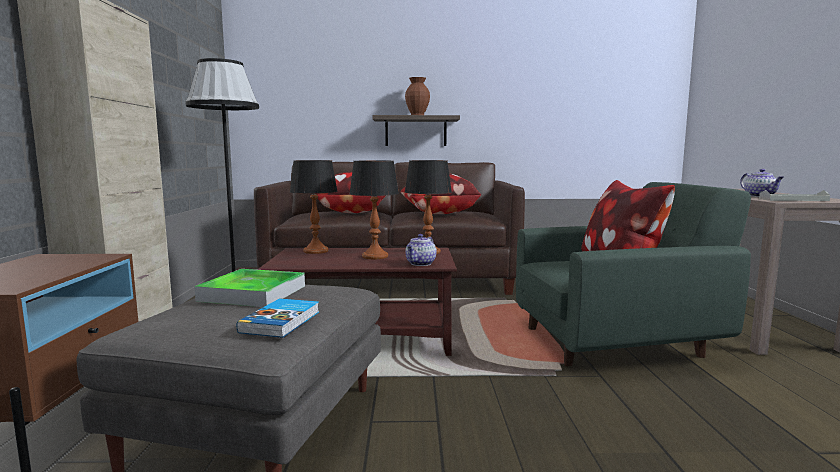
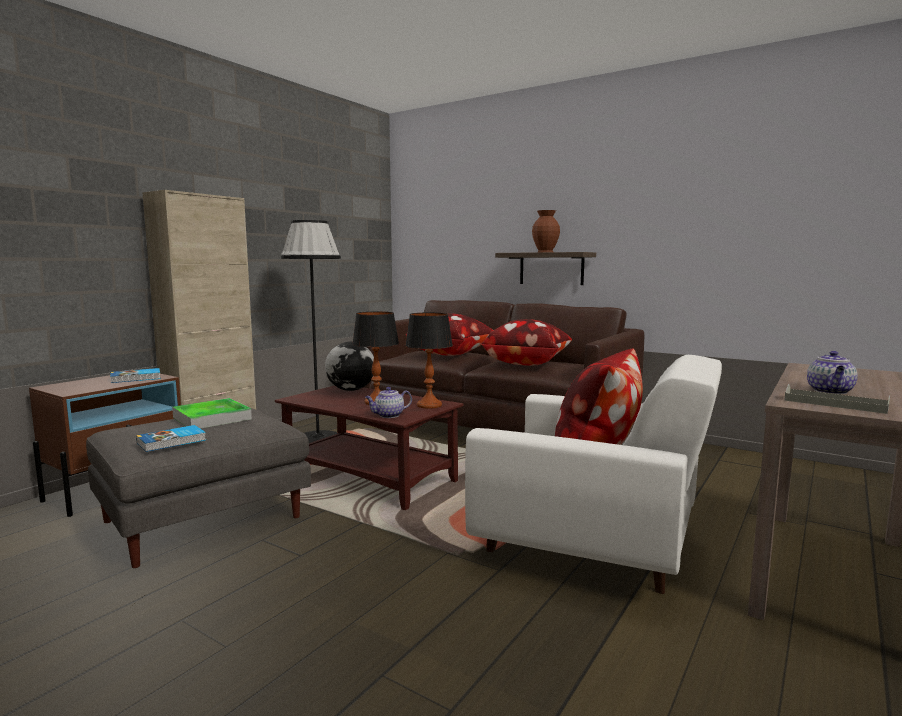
camera: 35 degrees right, 0 degrees up
table lamp [290,160,338,254] -> globe [325,342,374,391]
green armchair [516,182,751,366] -> white armchair [465,355,722,594]
none -> book [110,368,161,383]

